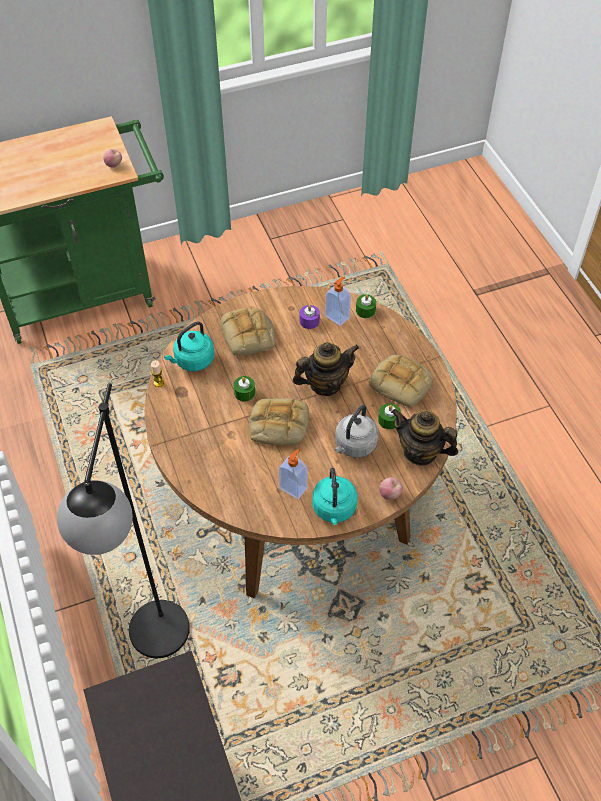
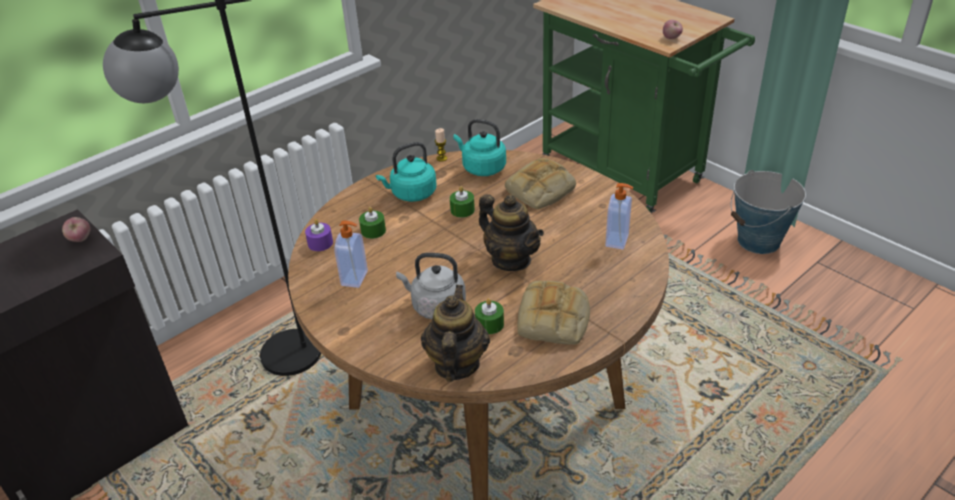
camera: 70 degrees right, 15 degrees down
bread [249,398,309,445] -> none
purple candle [300,305,320,329] -> purple candle moved to [305,219,333,251]
turquoise kettle [312,468,358,525] -> turquoise kettle moved to [376,142,436,202]
green candle [356,294,376,318] -> green candle moved to [359,207,386,239]
apple [379,477,403,500] -> apple moved to [62,217,91,242]
none -> bucket [731,170,806,254]

